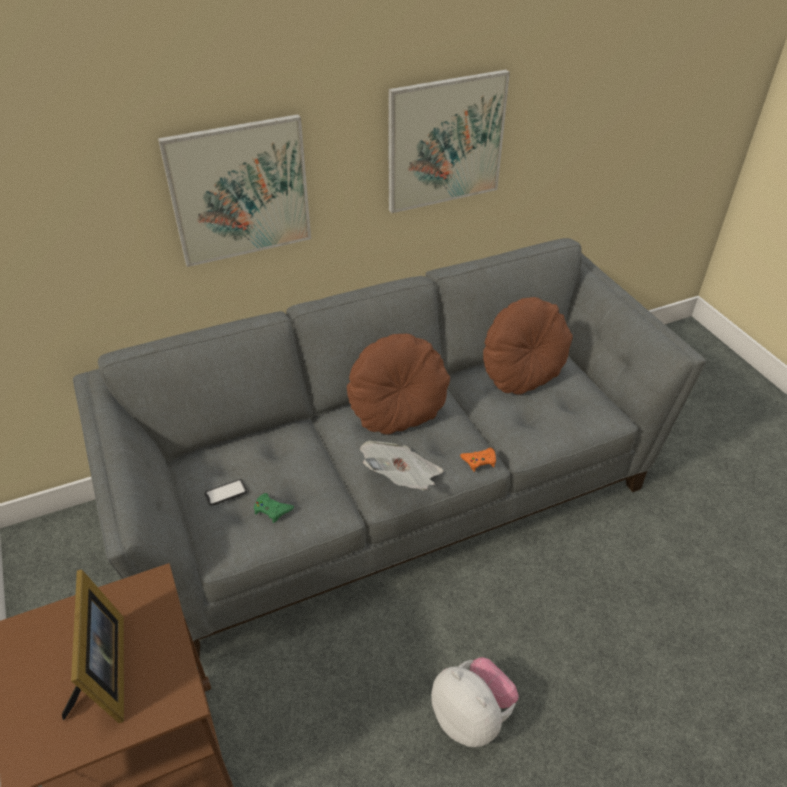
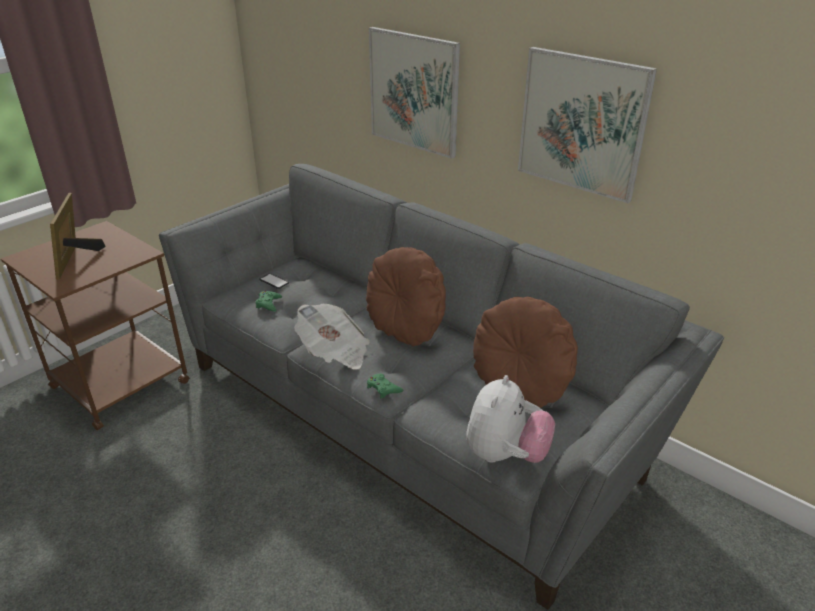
camera: 65 degrees right, 10 degrees down
picture frame [62,570,124,723] -> picture frame turned 120 degrees clockwise [50,193,106,280]
plush toy [431,657,519,747] -> plush toy moved to [467,375,555,463]
orange game controller [460,448,496,472] -> green game controller [367,374,404,398]

